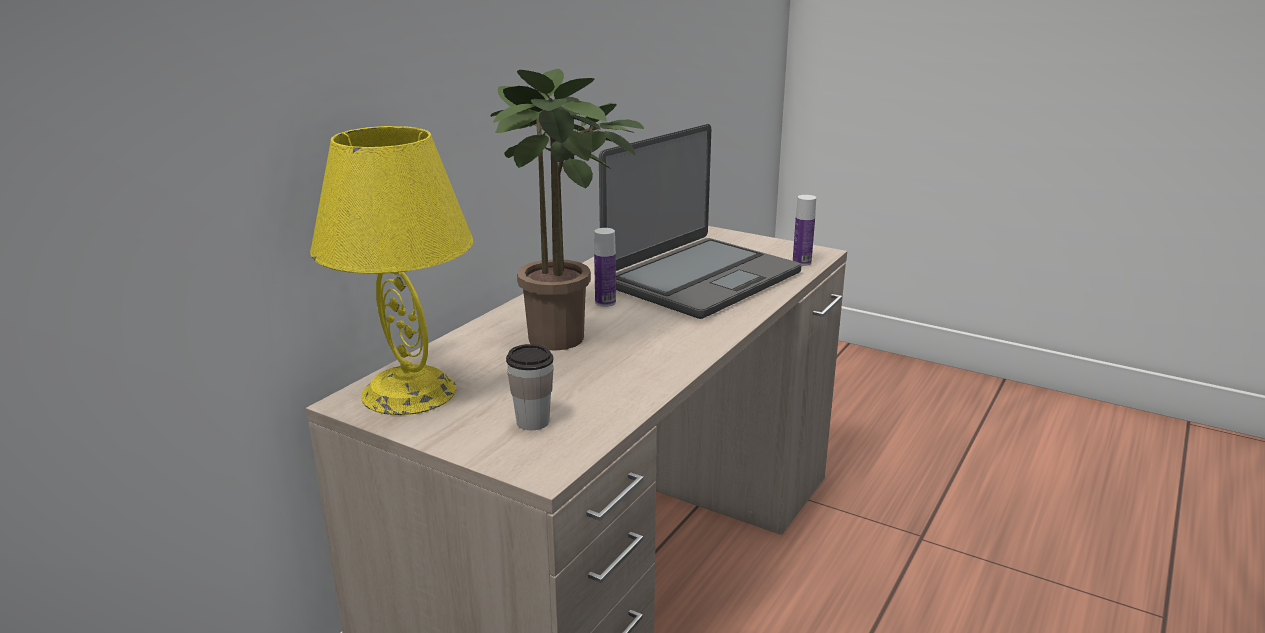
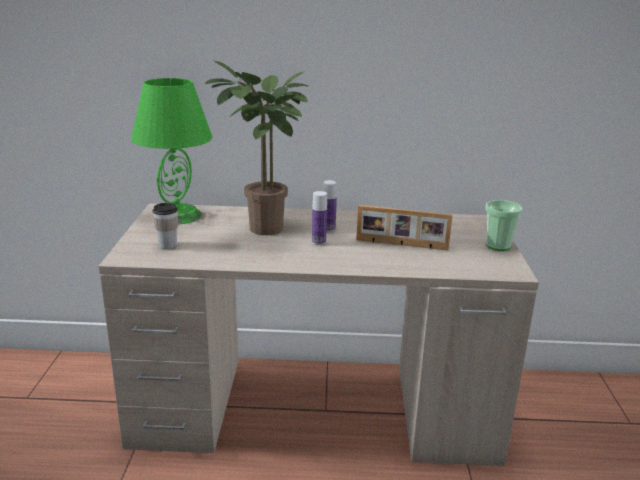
camera: 60 degrees right, 0 degrees up
yellow table lamp [310,126,473,415] -> green table lamp [131,78,213,224]
laptop [599,124,801,319] -> picture frame [356,205,453,250]
bottle [793,195,816,266] -> bottle moved to [312,191,327,245]
none -> cup [485,200,522,251]

